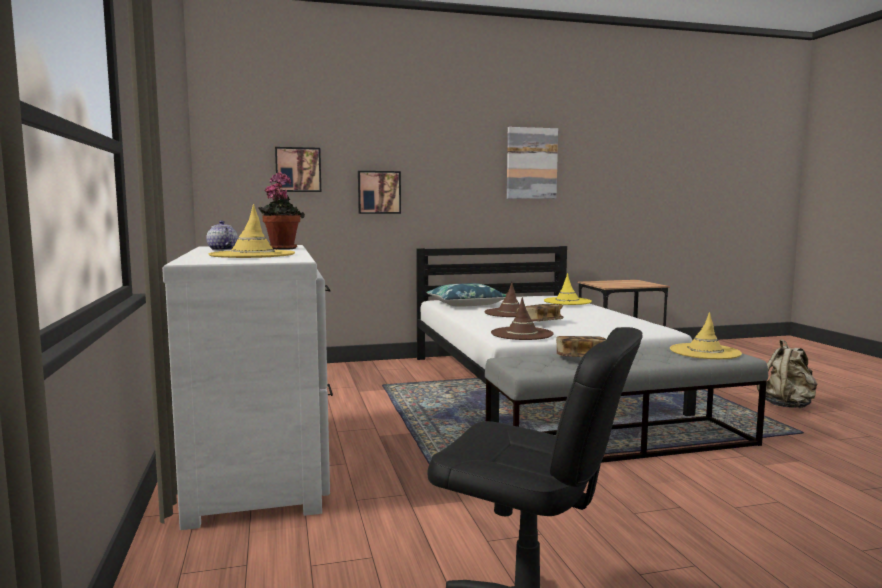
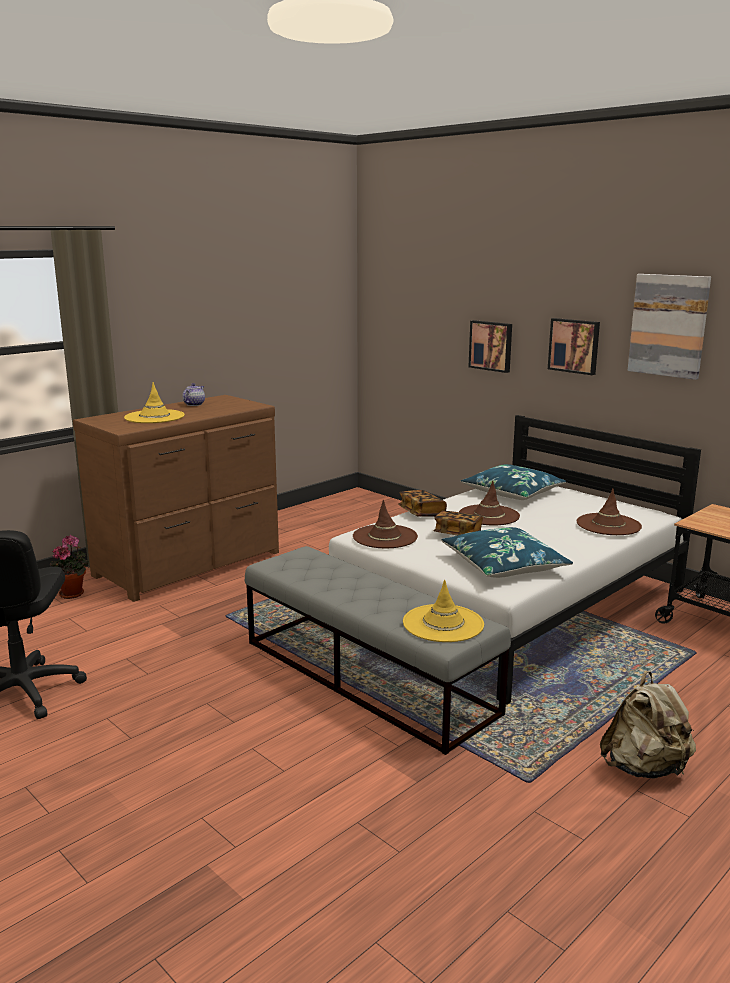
camera: 60 degrees right, 10 degrees up
white dresser [162,245,333,530] -> brown dresser [73,395,279,602]
potted plant [258,172,305,250] -> potted plant moved to [50,535,89,599]
picture [275,147,321,192] -> picture moved to [548,318,600,375]
yellow hat [544,273,592,305] -> brown hat [577,488,642,535]
book [556,336,606,357] -> book moved to [398,490,447,517]
none -> blue pillow [441,527,573,578]

